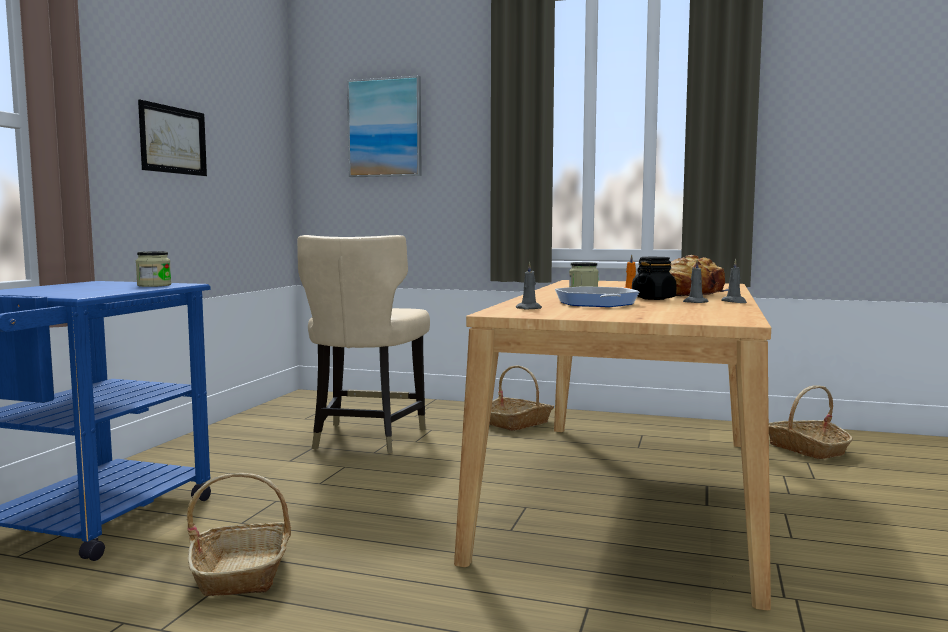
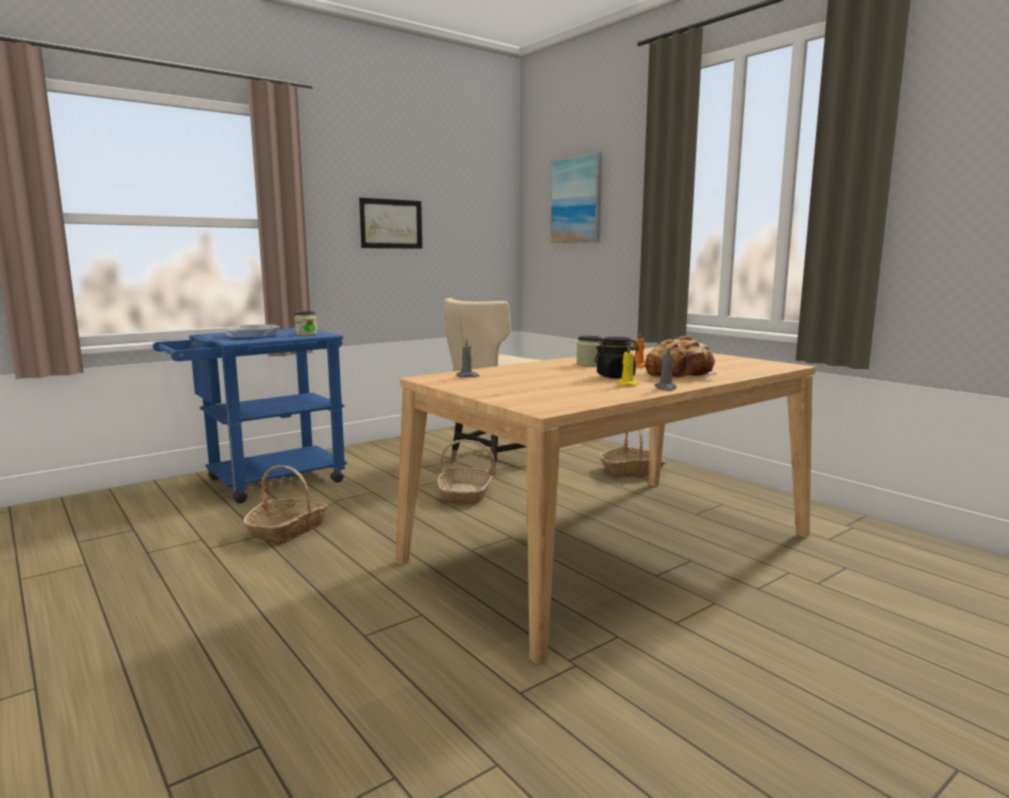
camera: 35 degrees right, 5 degrees up
frying pan [555,286,639,307] -> frying pan moved to [223,325,280,338]
grey candle [683,259,709,303] -> yellow candle [617,345,639,386]
basket [769,385,853,459] -> basket moved to [437,440,495,504]

